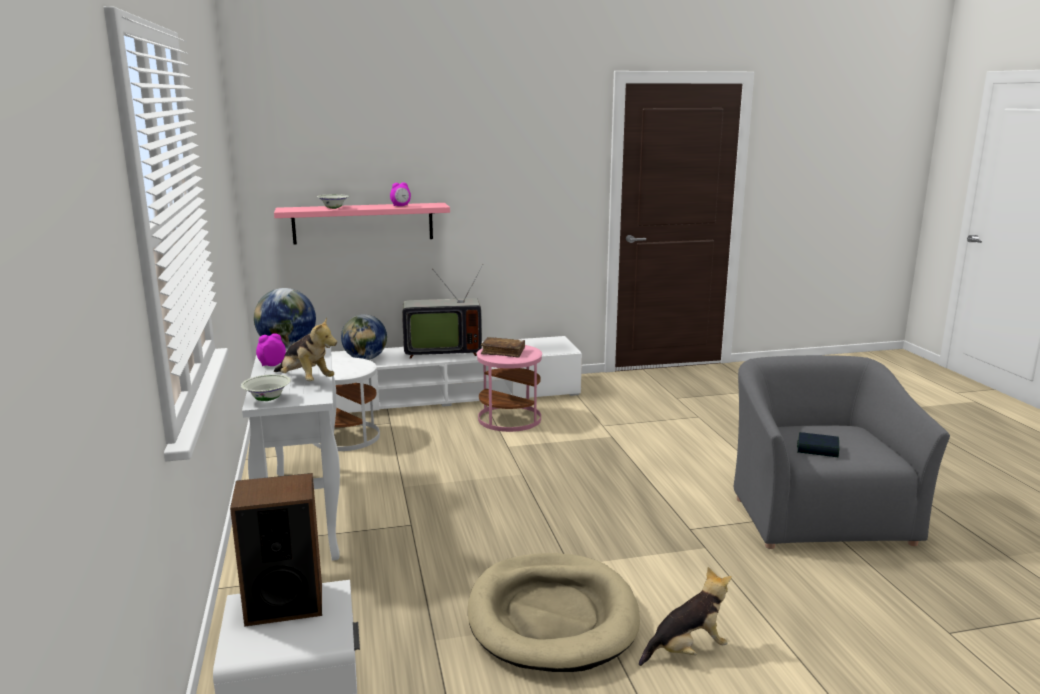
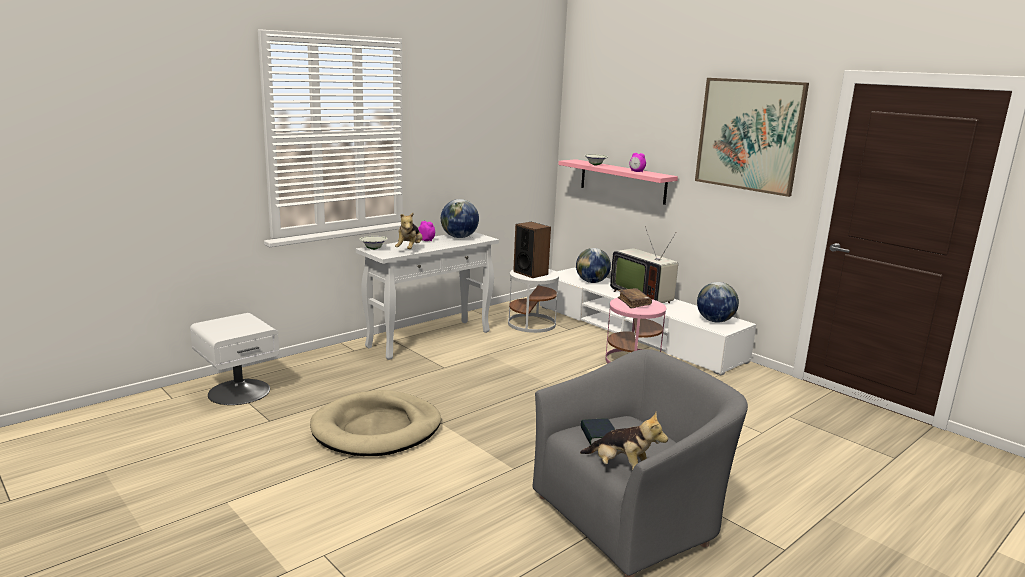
camera: 60 degrees right, 0 degrees up
speaker [230,473,322,627] -> speaker moved to [513,222,551,278]
plush toy [639,567,732,666] -> plush toy moved to [580,412,668,470]
none -> picture [695,78,809,197]
none -> globe [697,282,739,323]

